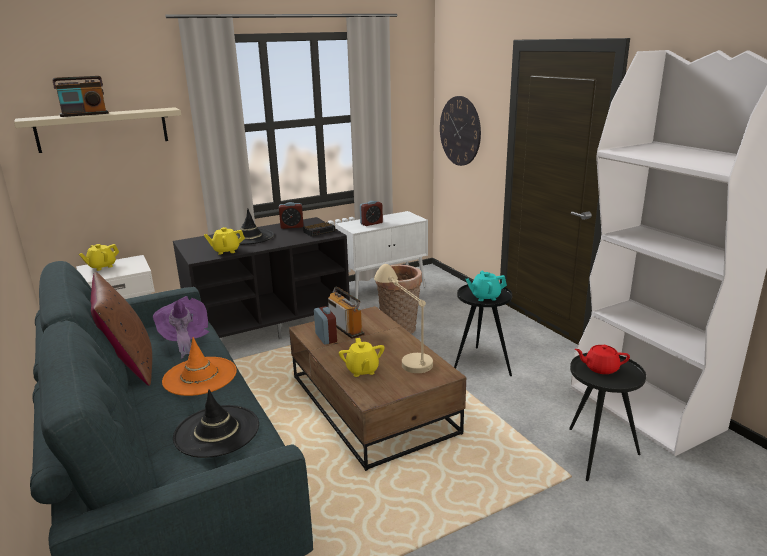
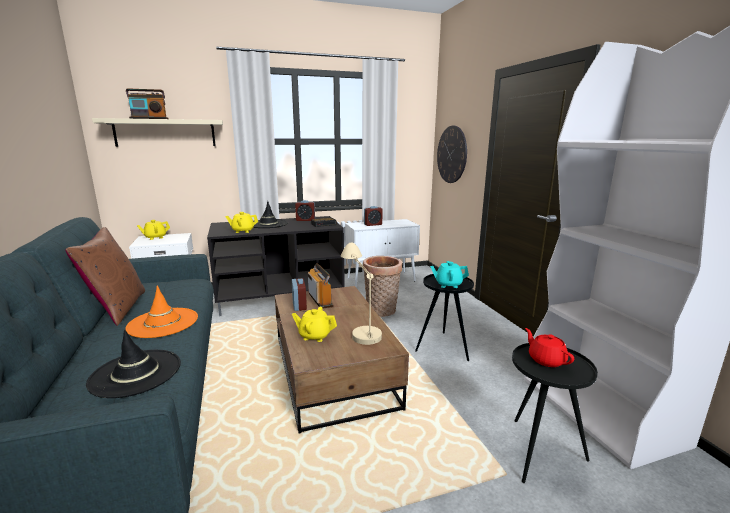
camera: 10 degrees right, 5 degrees down
purple hat [153,296,209,359] -> none
yellow teapot [339,338,384,377] -> yellow teapot turned 105 degrees clockwise [292,307,337,342]
red teapot [575,345,630,374] -> red teapot turned 45 degrees clockwise [525,328,574,367]

